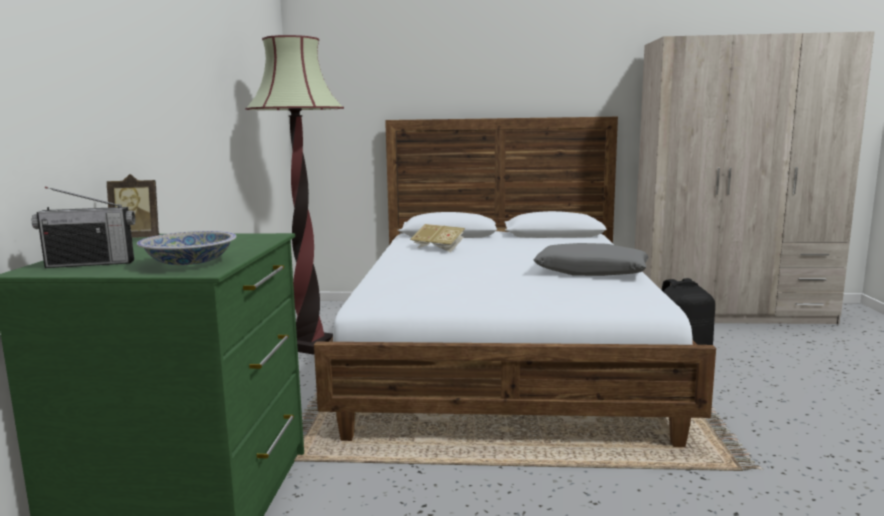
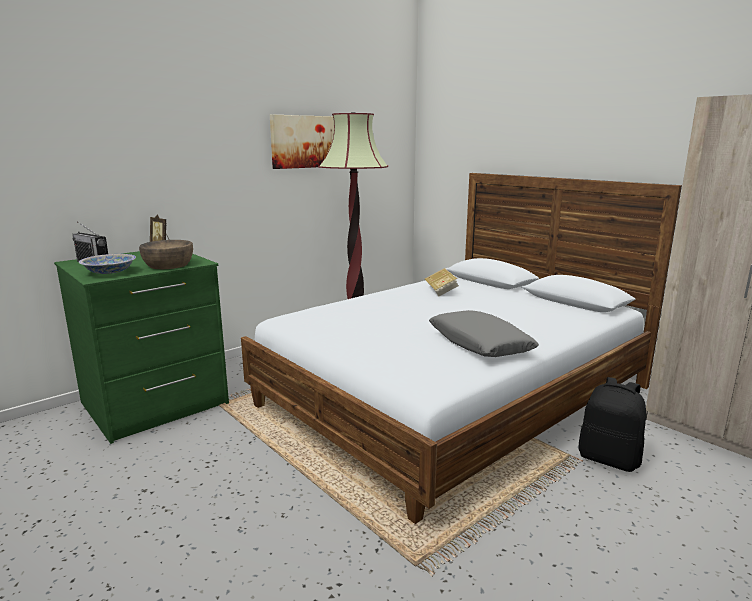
camera: 45 degrees right, 5 degrees up
none -> brown bowl [139,240,193,269]
none -> picture [270,115,334,169]

